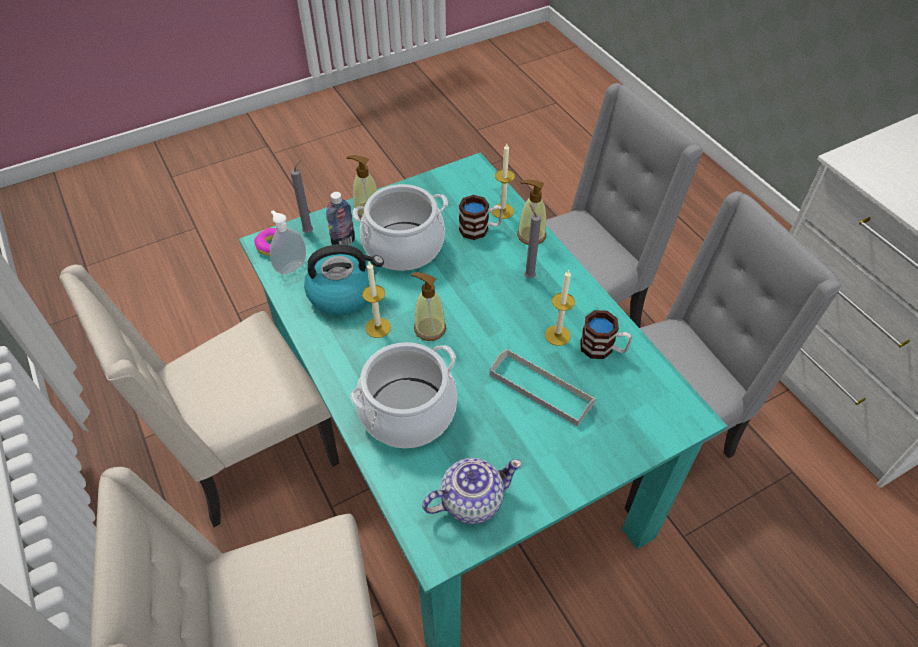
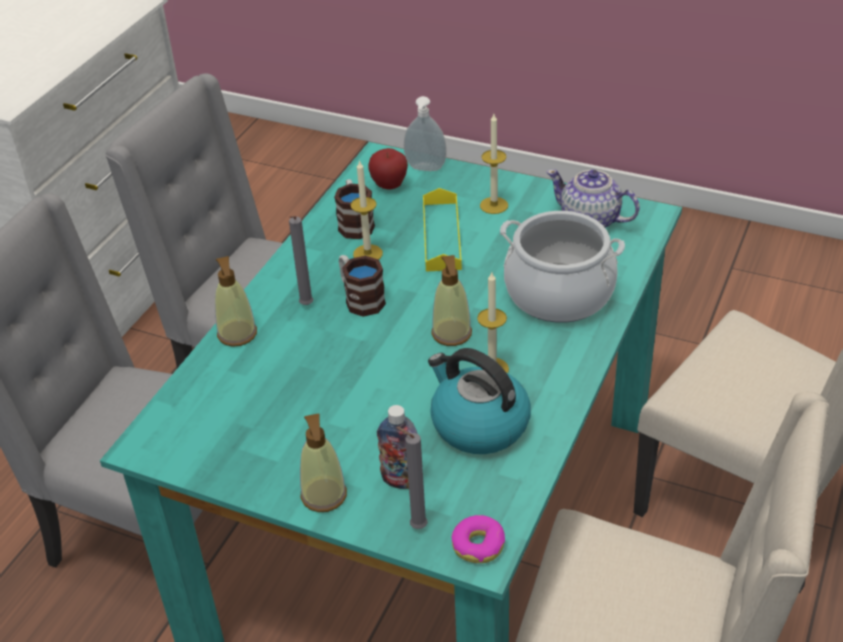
camera: 125 degrees left, 10 degrees down
soap dispenser [270,210,306,274] -> soap dispenser moved to [404,96,447,171]
cooking pot [353,184,448,271] -> none
mug [459,195,503,240] -> mug moved to [339,255,386,317]
grey tray [490,349,595,427] -> yellow tray [423,188,462,271]
candle [492,144,515,219] -> candle moved to [480,114,508,214]
none -> apple [368,148,408,190]

